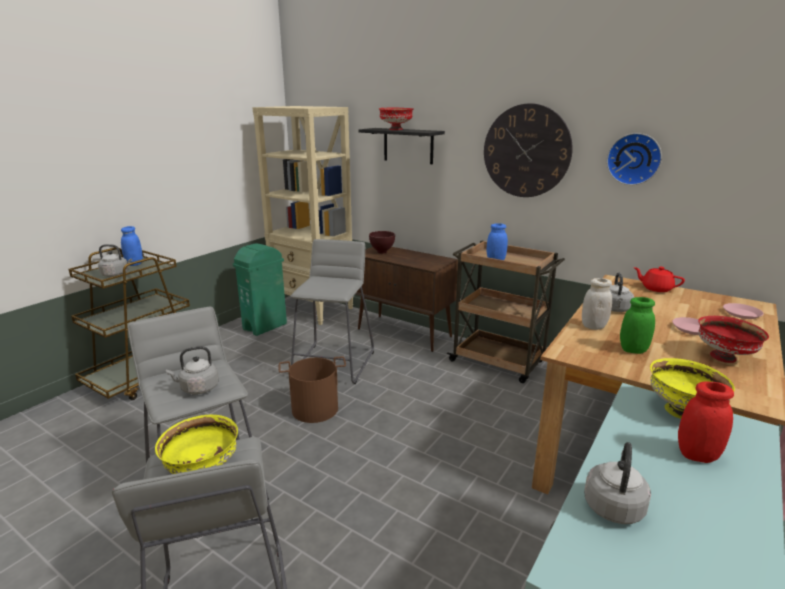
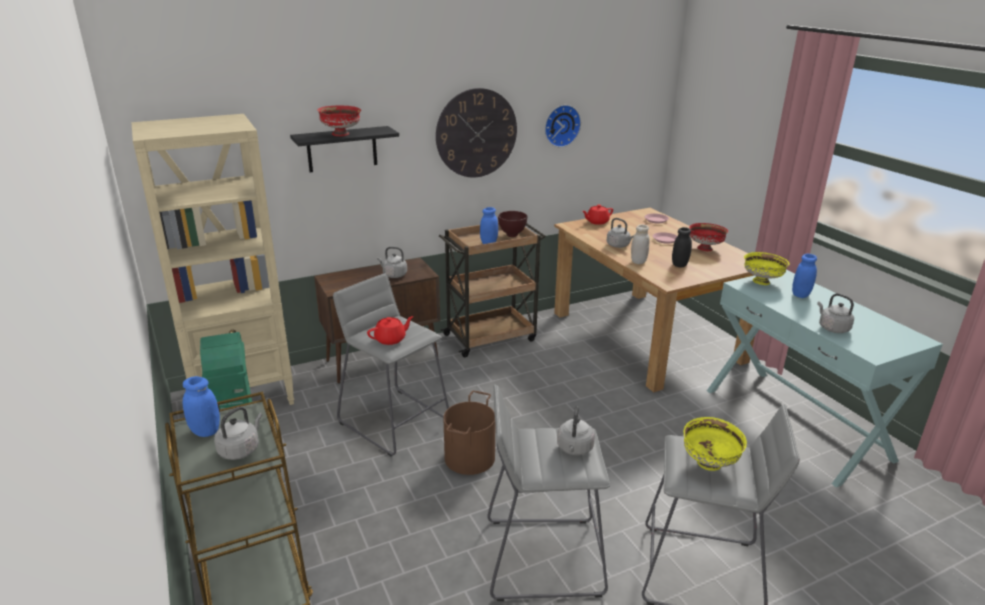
camera: 60 degrees left, 5 degrees up
brown bowl [369,231,395,254] -> brown bowl moved to [498,211,527,237]
green jar [620,297,655,354] -> black jar [672,227,692,268]
red jar [678,382,734,463] -> blue jar [792,254,817,298]
none -> red teapot [367,316,414,345]
none -> grey kettle [377,247,407,278]

